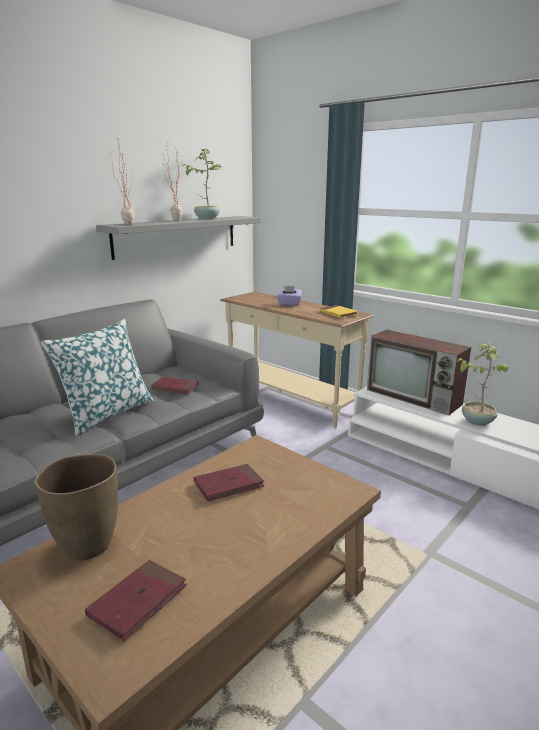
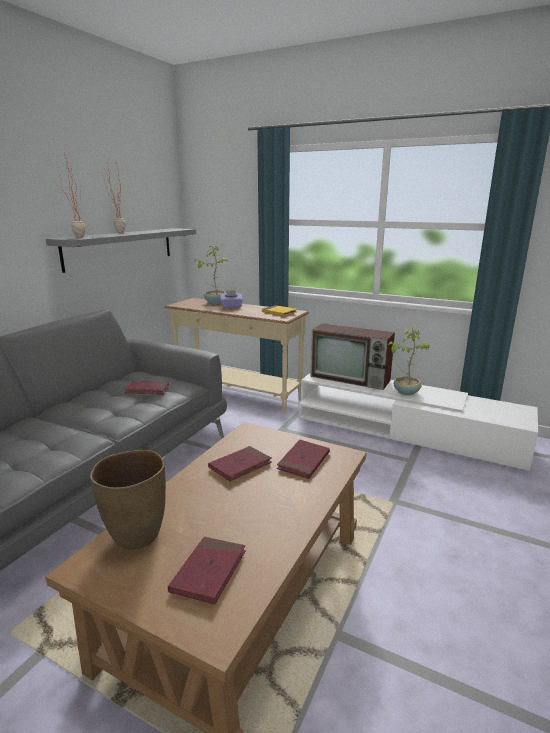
camera: 15 degrees left, 0 degrees up
pillow [41,319,154,436] -> none
potted plant [182,149,222,220] -> potted plant moved to [194,246,228,304]
none -> red book [277,440,330,479]

